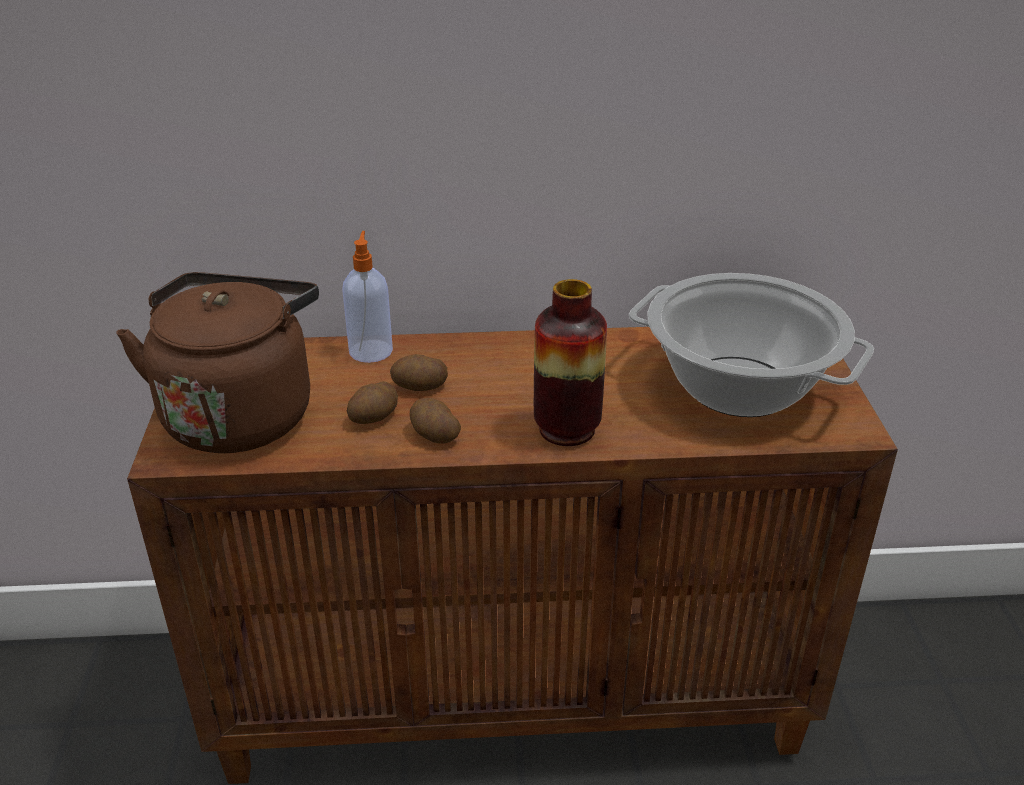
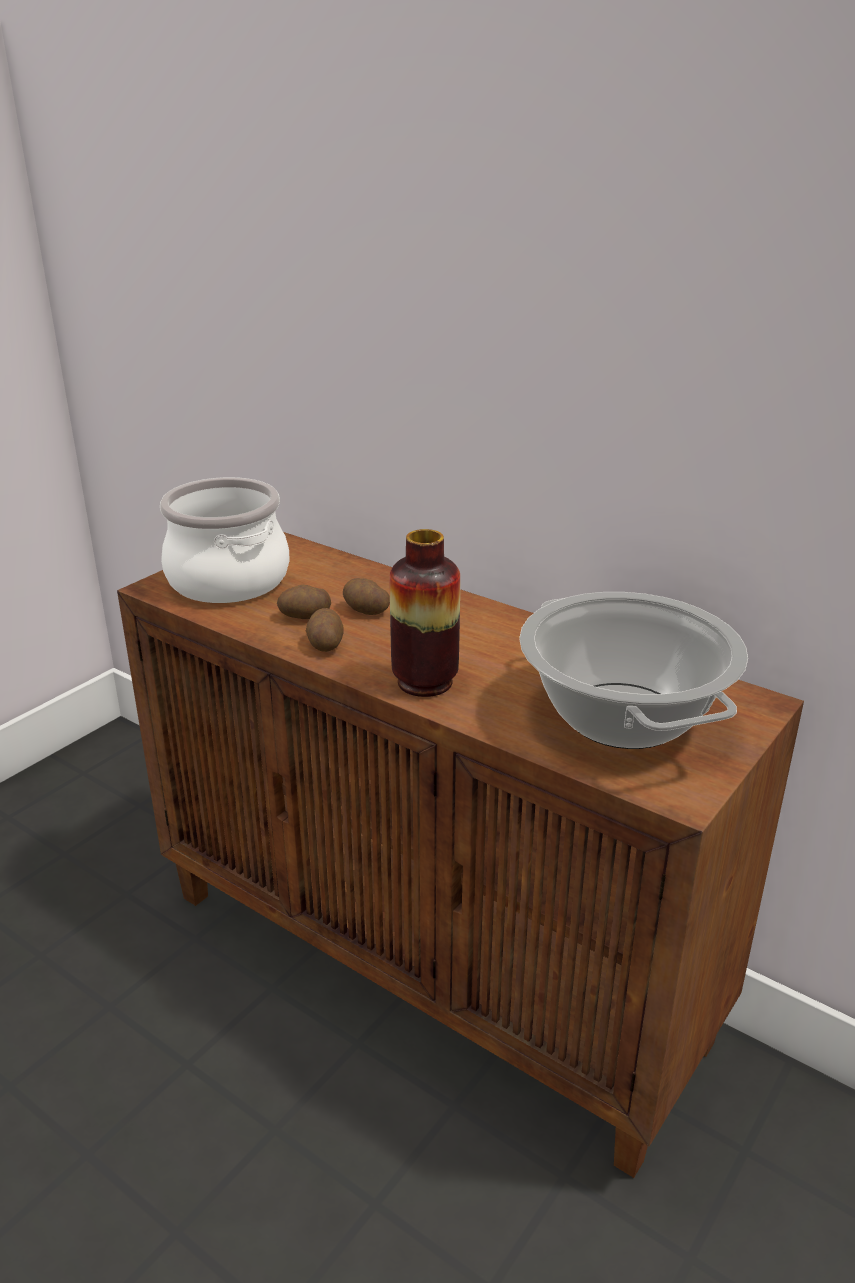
camera: 40 degrees right, 5 degrees down
brown kettle [116,272,319,453] -> cooking pot [160,477,290,603]
soap dispenser [342,231,393,363] -> none

